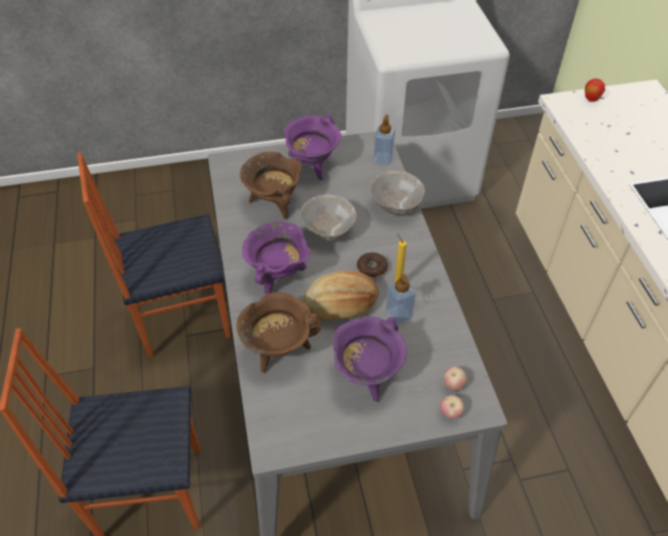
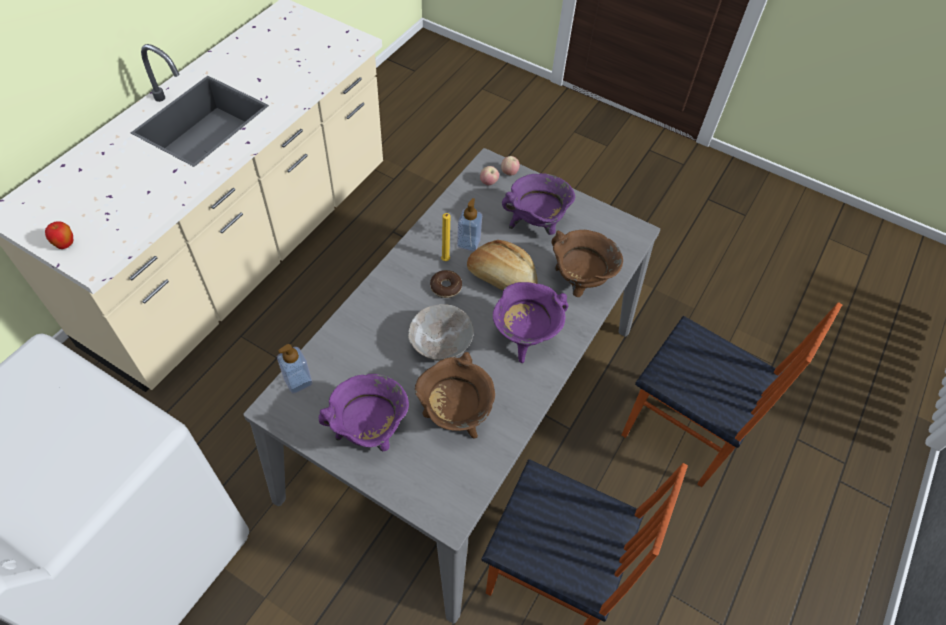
camera: 140 degrees left, 5 degrees up
grey bowl [370,171,425,215] -> none

